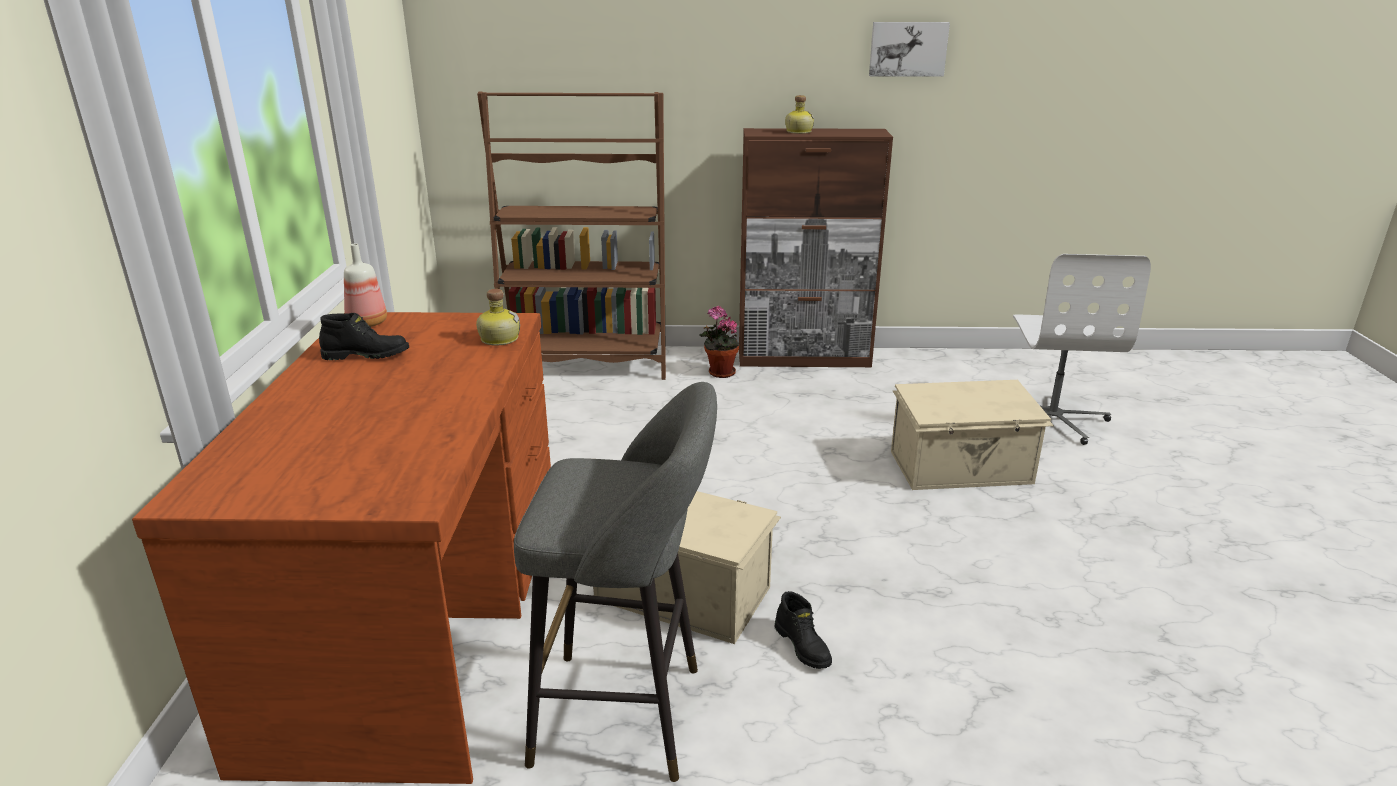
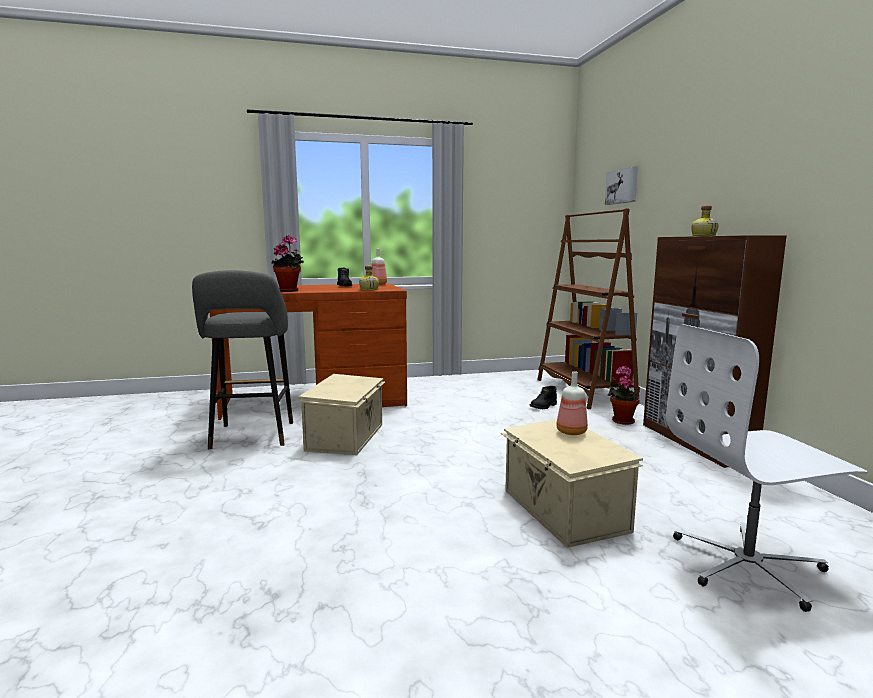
camera: 75 degrees right, 15 degrees down
black boot [774,591,832,669] -> black boot moved to [529,386,557,409]
picture [869,22,950,77] -> picture moved to [605,167,638,205]
none -> potted plant [271,235,304,292]
none -> bottle [556,371,588,435]

